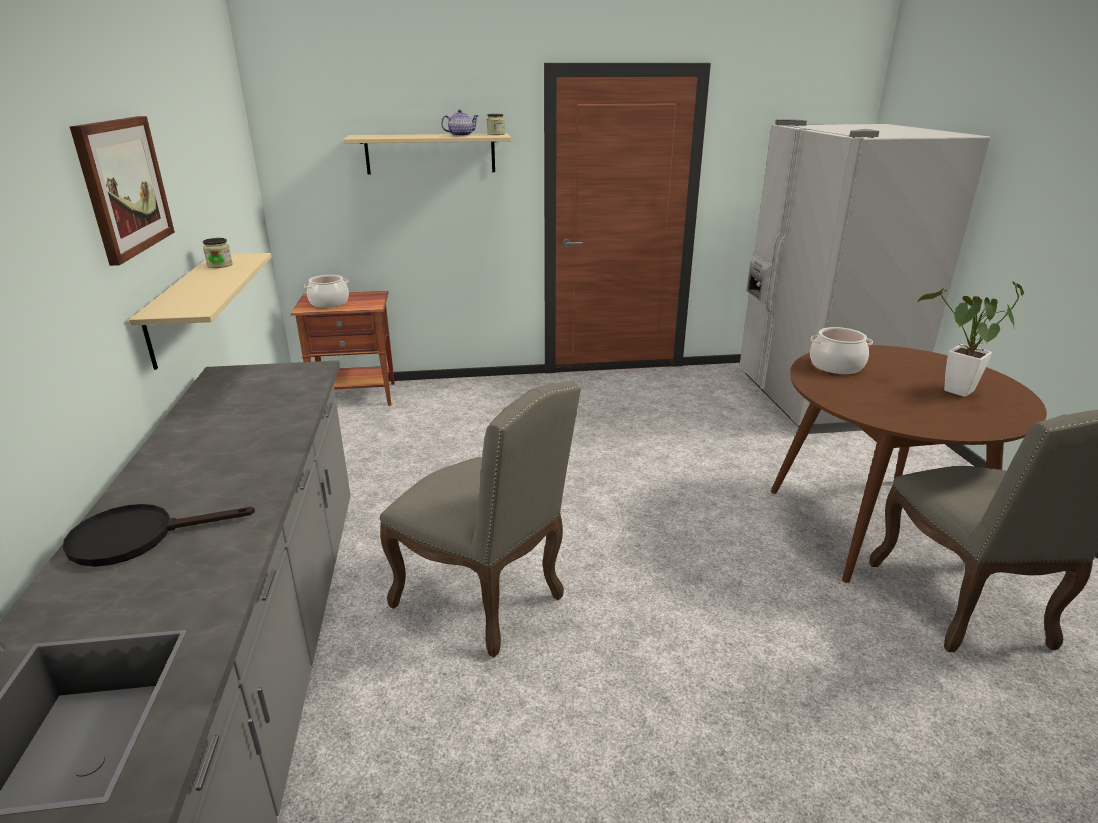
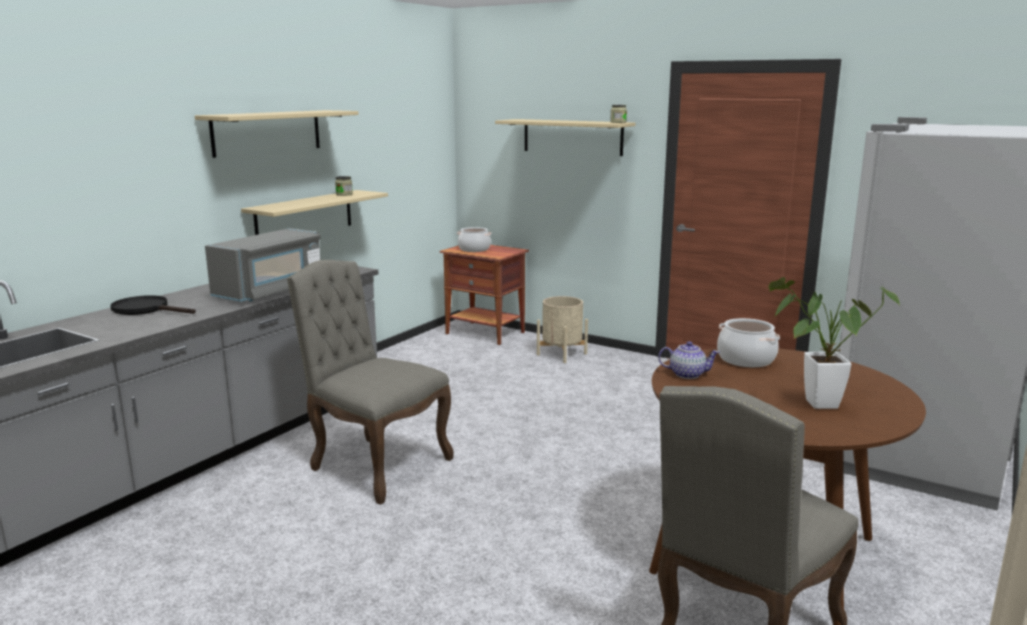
camera: 40 degrees right, 10 degrees down
picture [70,116,175,266] -> beige shelf [195,110,359,158]
grey chair [380,382,581,658] -> grey chair turned 135 degrees clockwise [287,260,454,505]
teapot [441,110,479,136] -> teapot moved to [658,341,720,379]
none -> grey microwave [205,228,321,302]
none -> beige planter [537,296,588,363]

